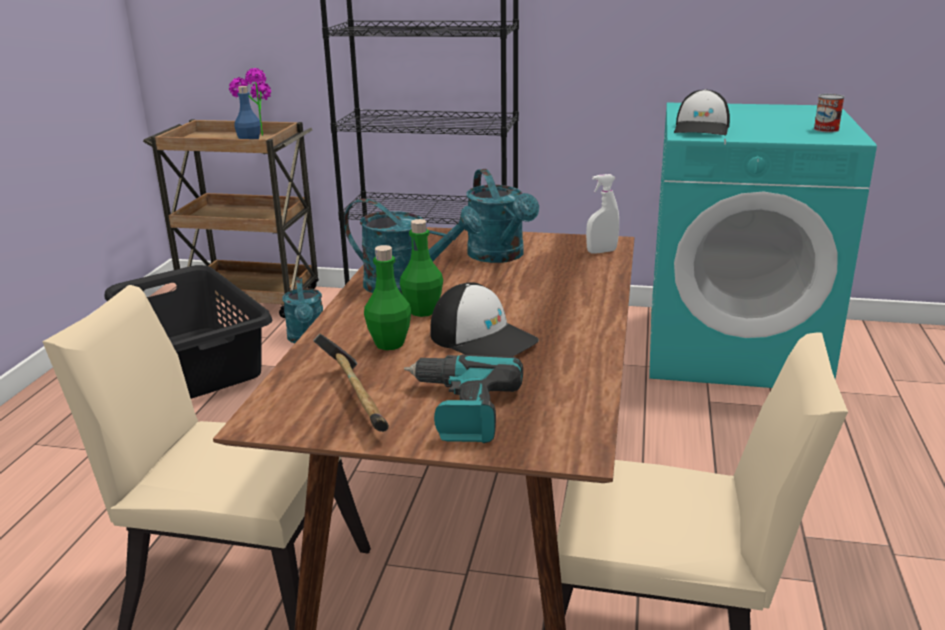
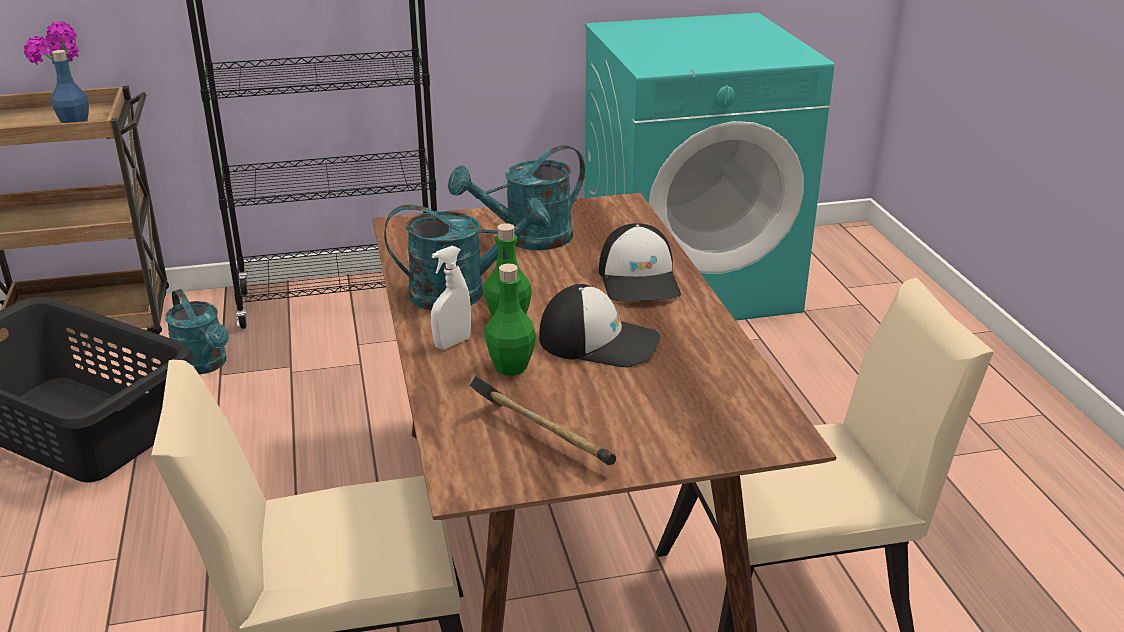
camera: 25 degrees left, 5 degrees up
power drill [404,355,523,443] -> none
turquoise watering can [466,169,539,263] -> turquoise watering can turned 105 degrees clockwise [448,145,585,250]
white spray bottle [586,174,619,254] -> white spray bottle moved to [431,245,471,349]
cap [674,89,730,135] -> cap moved to [599,223,681,302]
can [814,94,845,133] -> none

